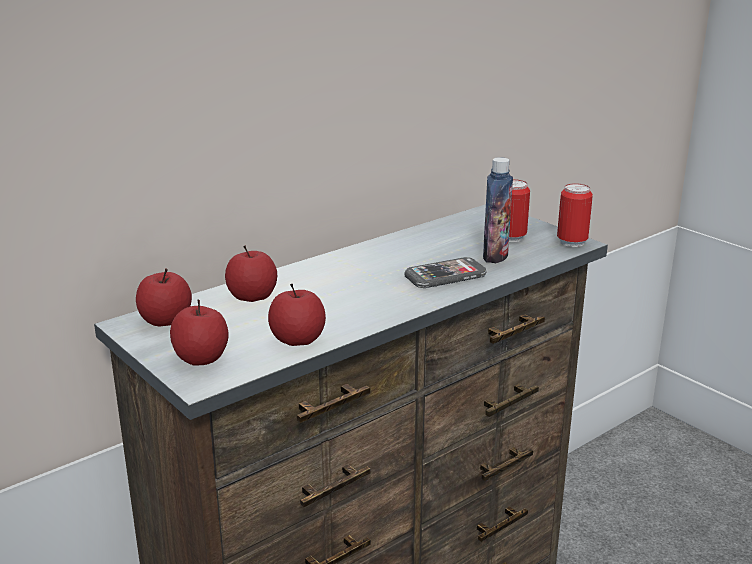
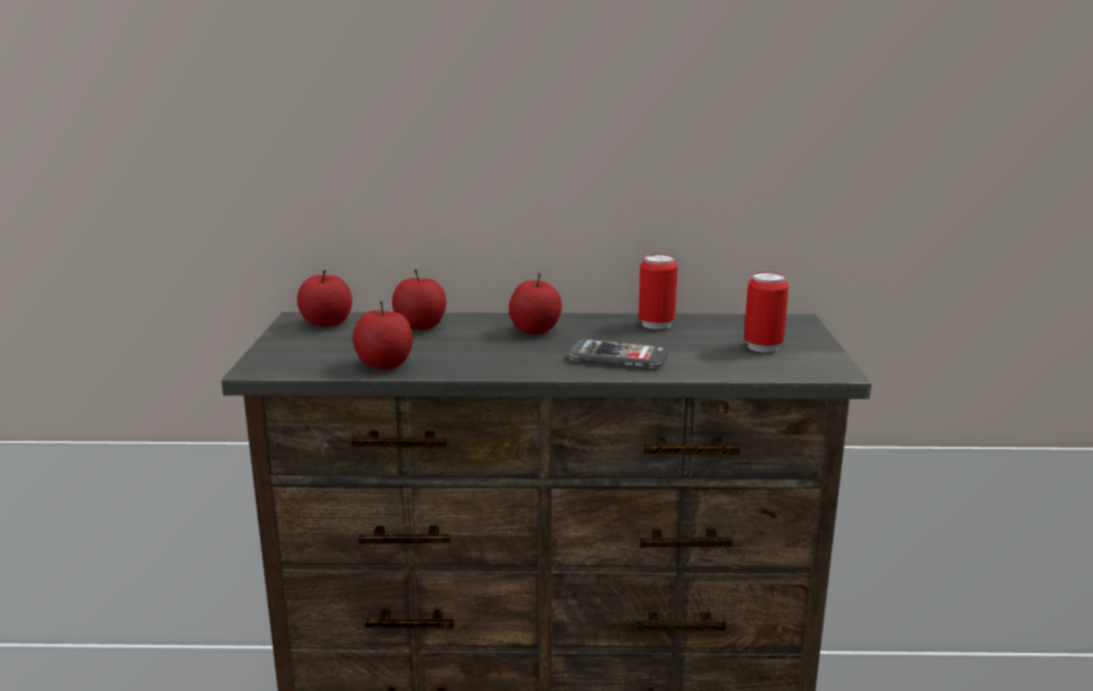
camera: 40 degrees right, 5 degrees down
apple [170,299,229,365] -> apple moved to [509,274,562,334]
bottle [483,157,513,263] -> none
can [557,183,593,247] -> can moved to [638,254,678,329]

